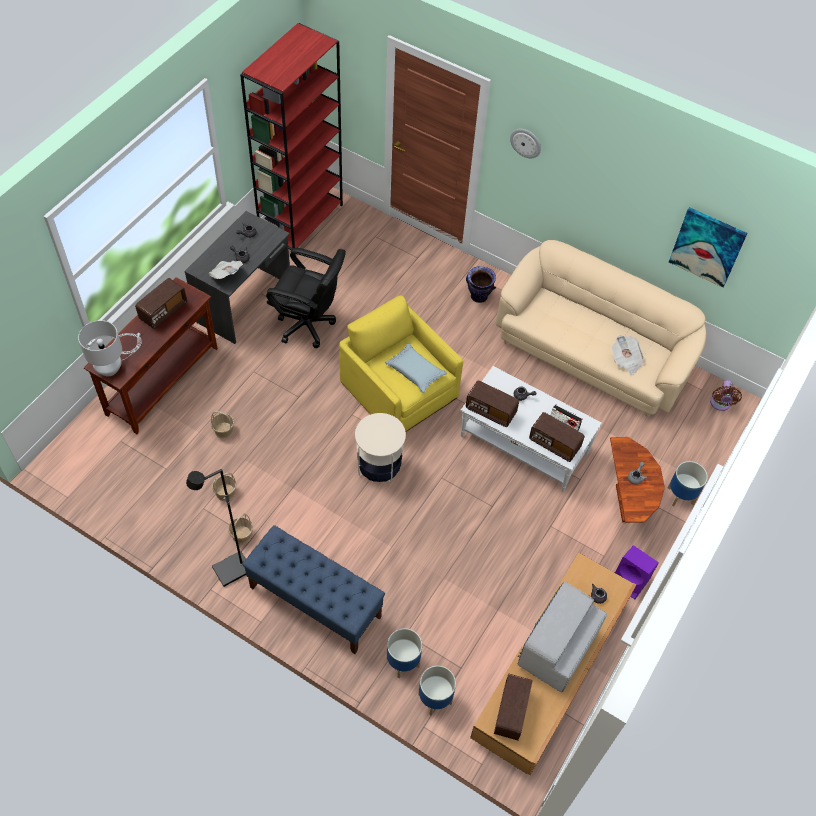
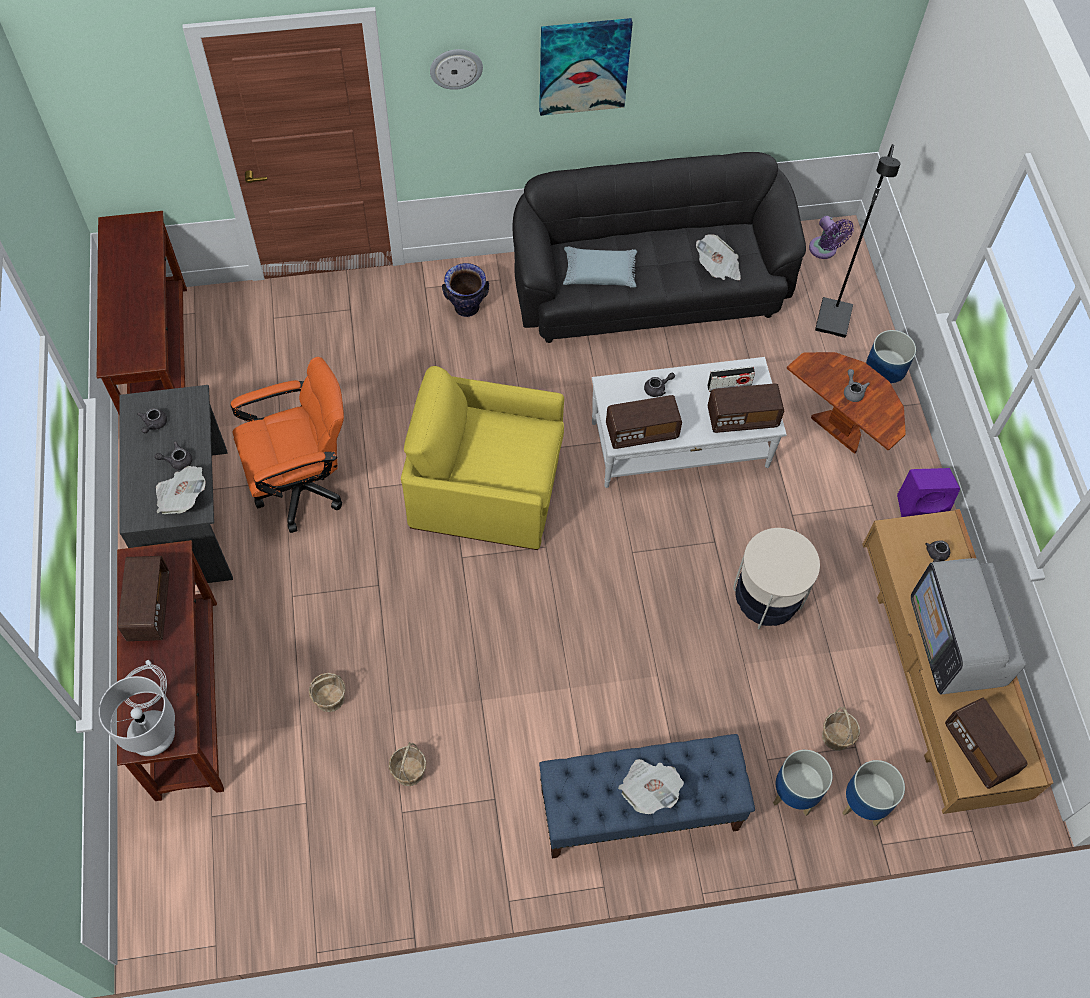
camera: 40 degrees left, 5 degrees up
black floor lamp [186,469,246,587] -> black floor lamp moved to [815,144,901,338]
basket [228,513,253,544] -> basket moved to [822,707,860,751]
red bookcase [240,23,343,250] -> brown console table [97,211,187,416]
black office chair [266,248,346,348] -> orange office chair [231,357,344,533]
beige side table [355,413,406,483] -> beige side table moved to [733,528,820,629]
blue pillow [385,343,447,393] -> blue pillow moved to [563,246,637,288]
beige sofa [496,240,706,417] -> black sofa [513,152,806,343]
picture [669,207,748,288] -> picture moved to [539,18,633,116]
brown fan [710,380,742,411] -> purple fan [809,216,854,259]
none -> newspaper [618,759,684,814]

